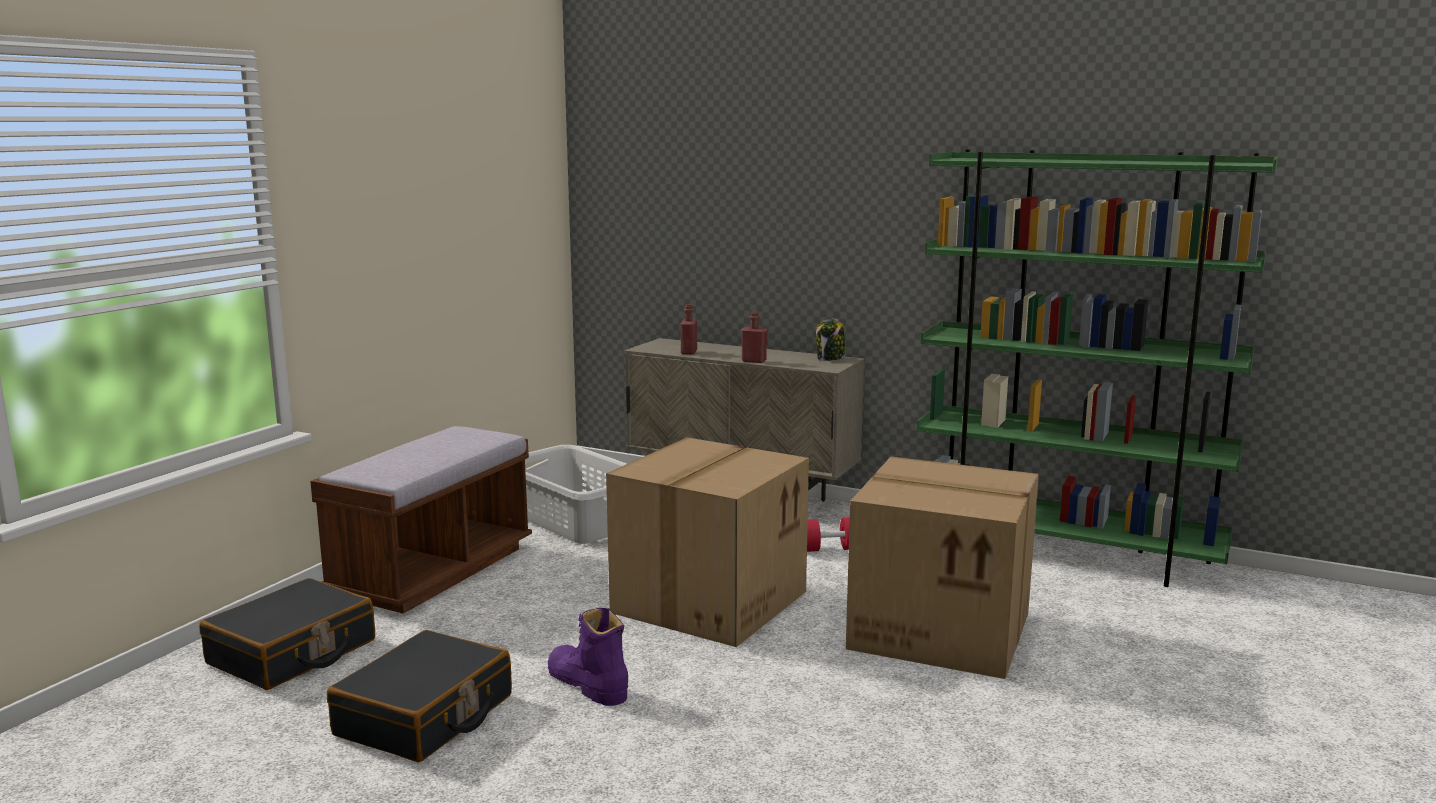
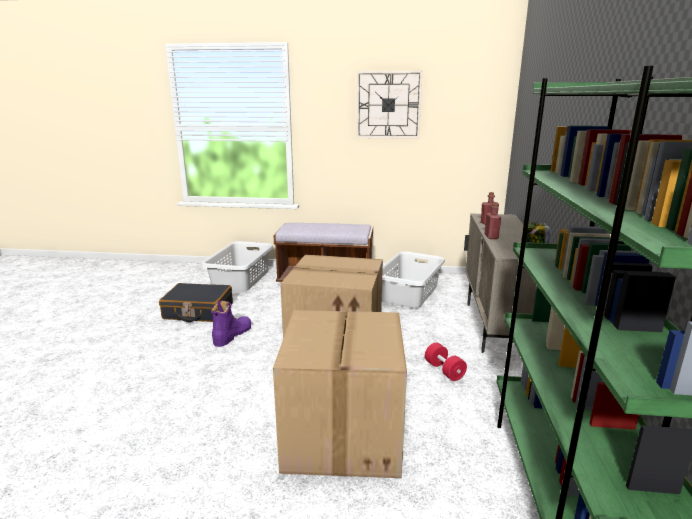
camera: 70 degrees right, 5 degrees up
black suitcase [199,578,375,690] -> grey laundry basket [201,241,273,292]
none -> wall clock [356,71,423,139]

